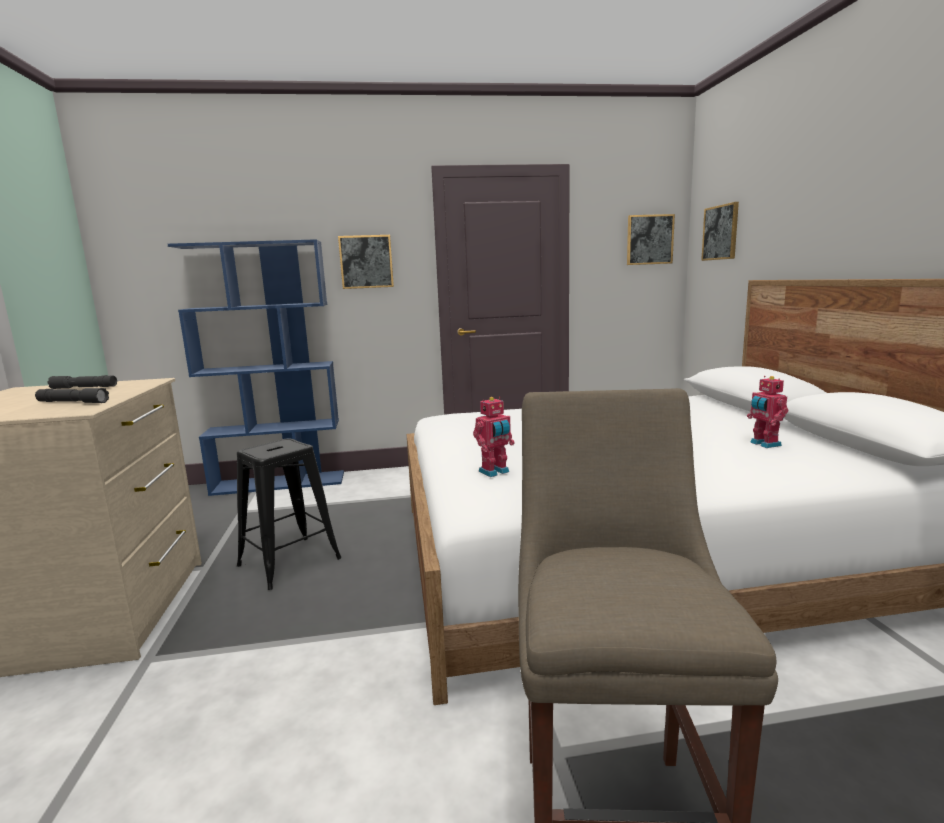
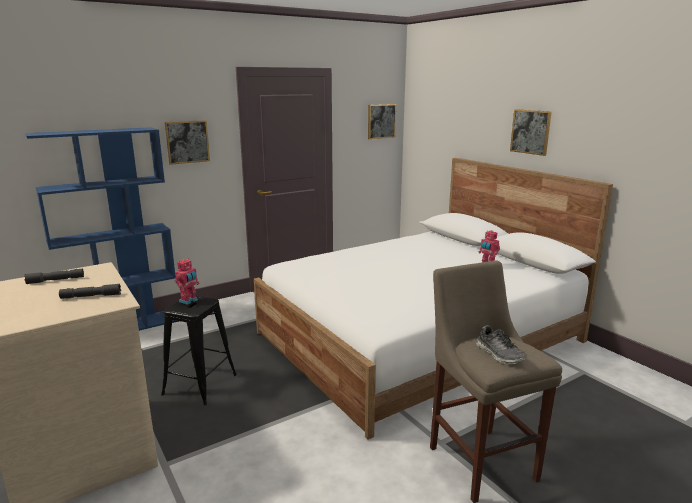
camera: 25 degrees left, 5 degrees up
toy robot [473,397,515,477] -> toy robot moved to [174,258,200,305]
picture [701,202,739,261] -> picture moved to [510,109,552,156]
none -> shoe [476,325,526,364]

